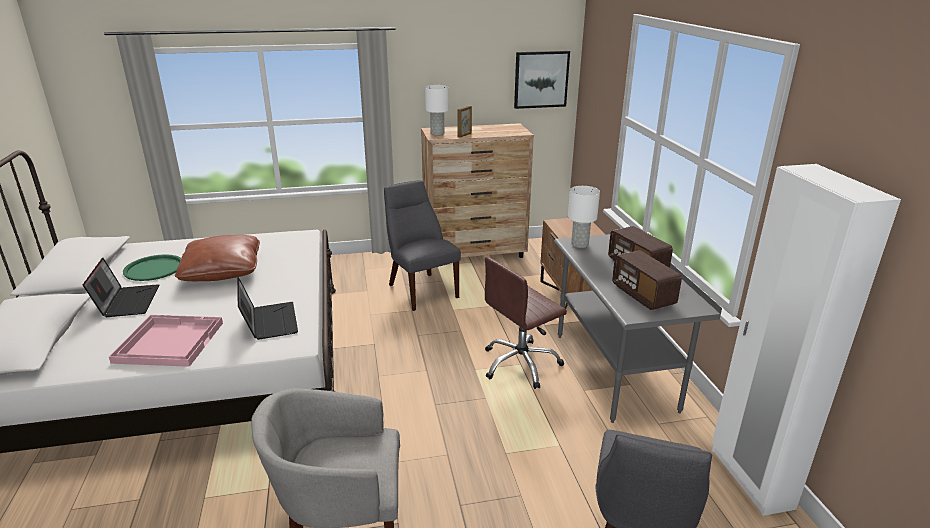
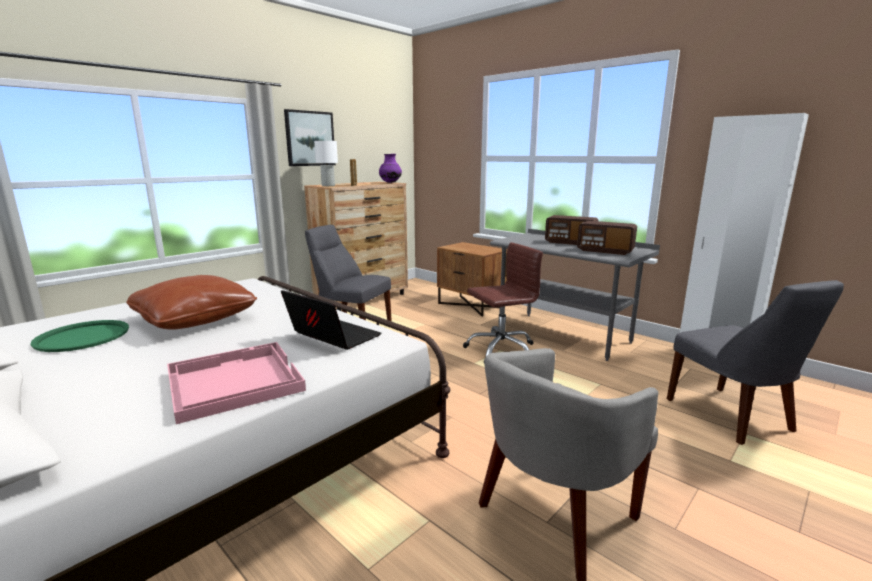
camera: 35 degrees left, 10 degrees down
laptop [83,258,159,317] -> none
brown office chair [485,257,567,389] -> brown office chair turned 135 degrees counterclockwise [463,242,543,361]
picture [514,51,570,109] -> picture moved to [284,109,336,166]
white table lamp [568,186,600,248] -> none
none -> purple vase [379,154,402,183]

